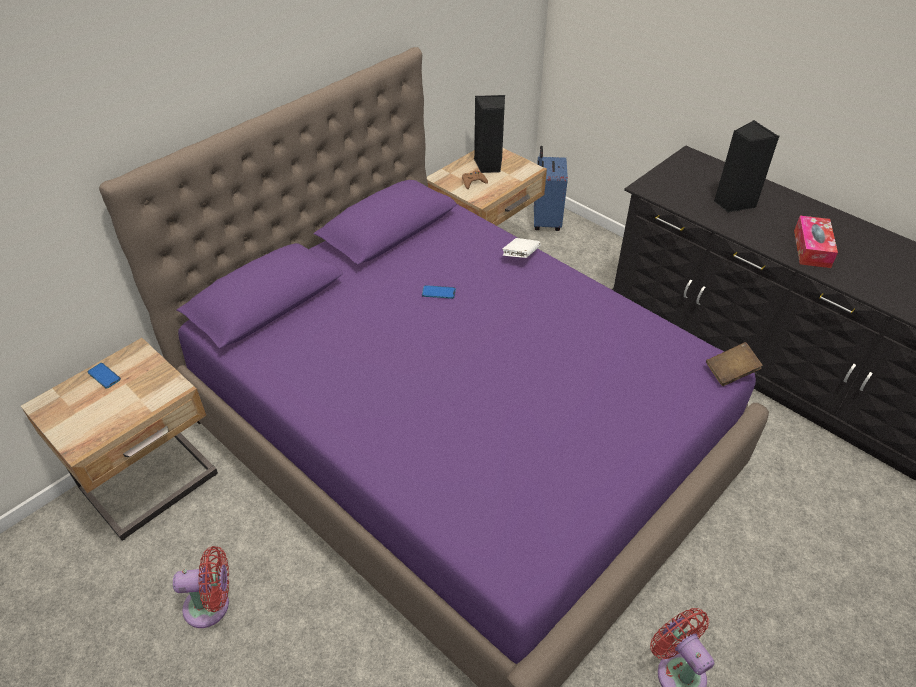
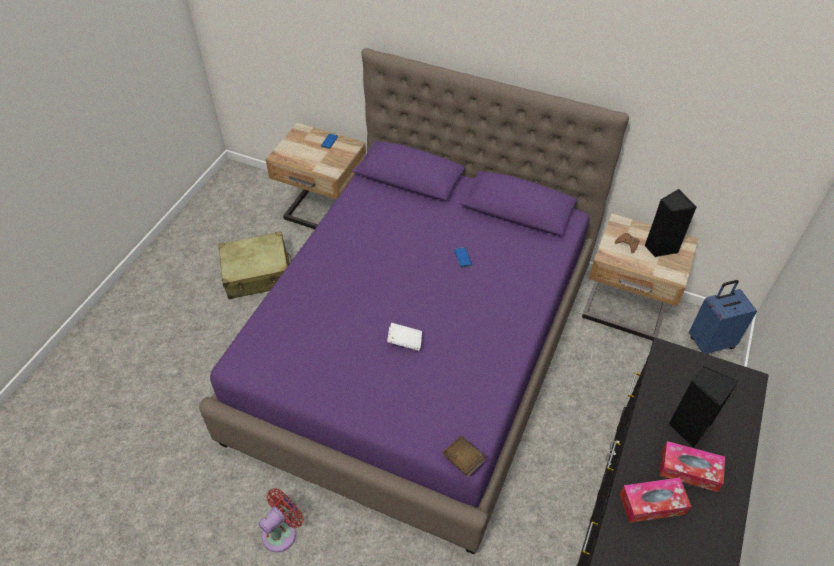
camera: 70 degrees right, 5 degrees up
red fan [173,546,229,628] -> beige suitcase [219,231,292,299]
white book [502,238,541,258] -> white book moved to [387,323,422,351]
none -> tissue box [659,441,725,492]

